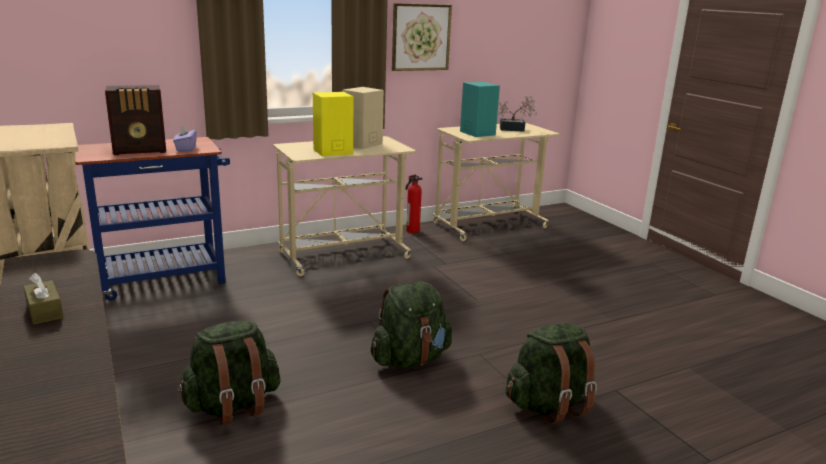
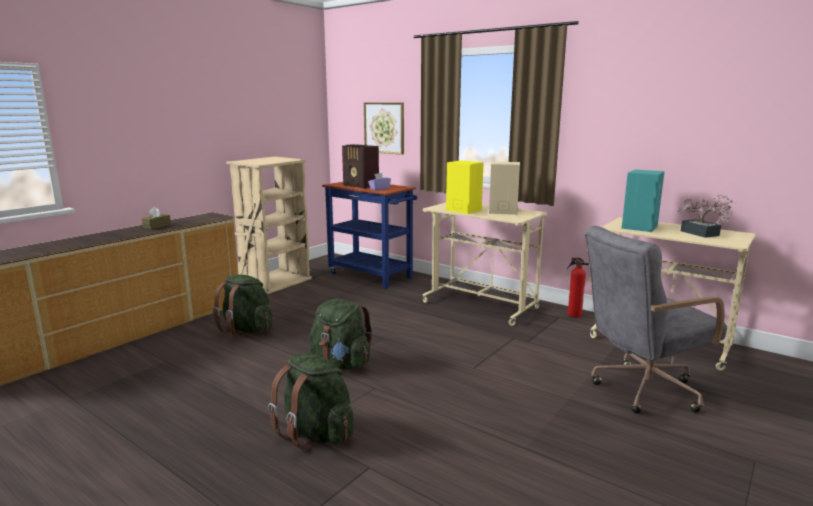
camera: 65 degrees right, 5 degrees down
picture [392,3,452,71] -> picture moved to [364,102,404,155]
none -> grey office chair [585,226,727,413]

